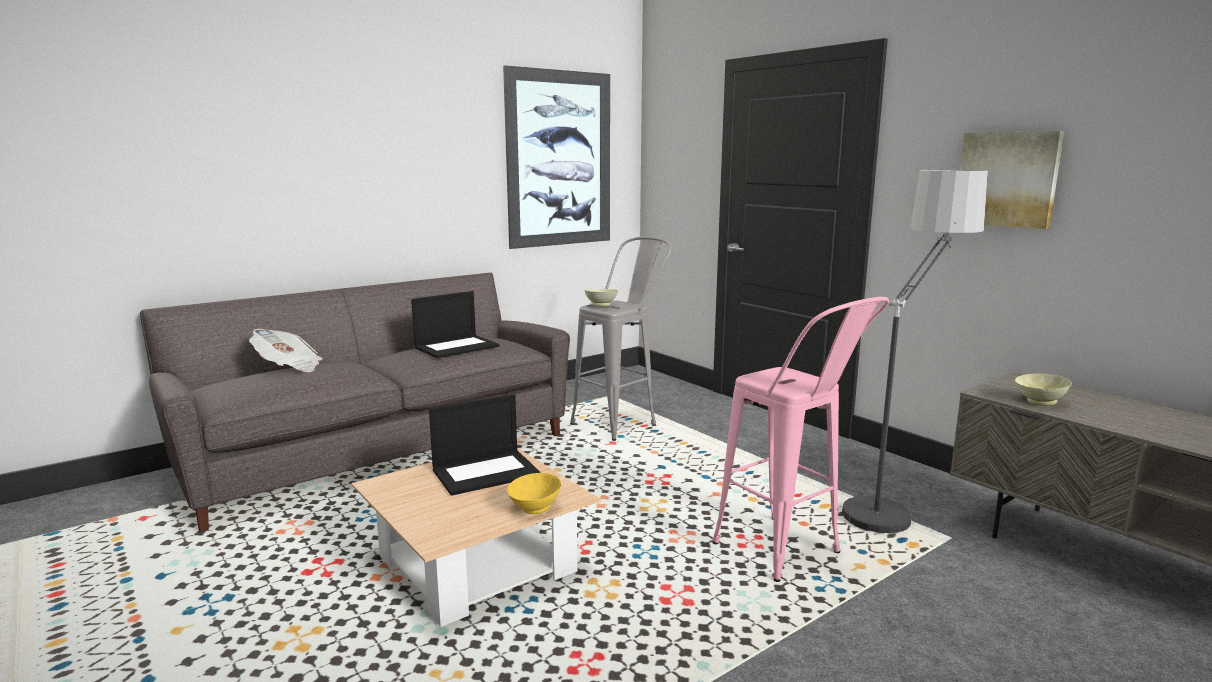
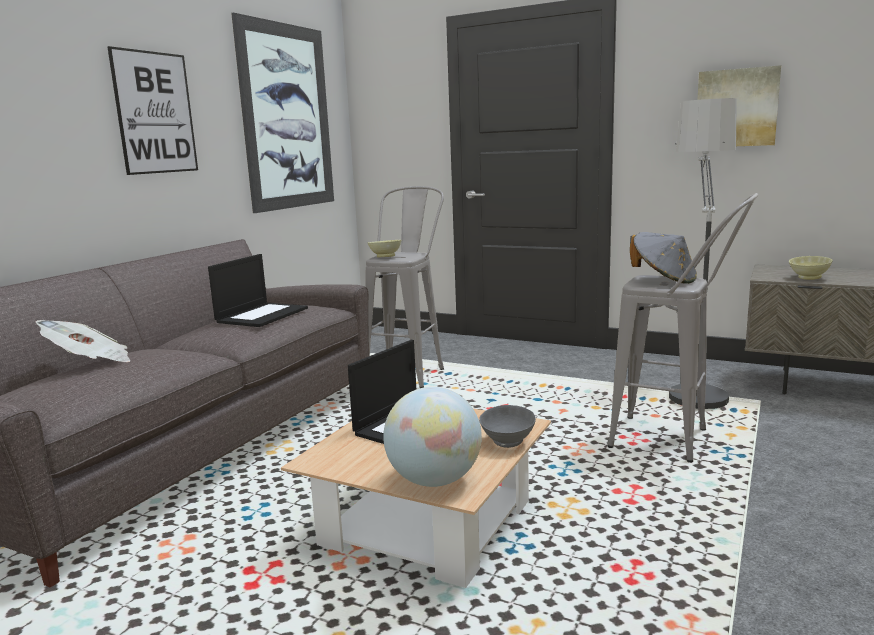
camera: 25 degrees left, 0 degrees up
yellow bowl [507,473,561,514] -> grey bowl [479,405,536,448]
pink stool [712,297,889,582] -> grey stool [608,193,758,463]
none -> picture [108,46,198,175]
none -> globe [383,387,482,487]
none -> grey hat [630,232,697,284]

